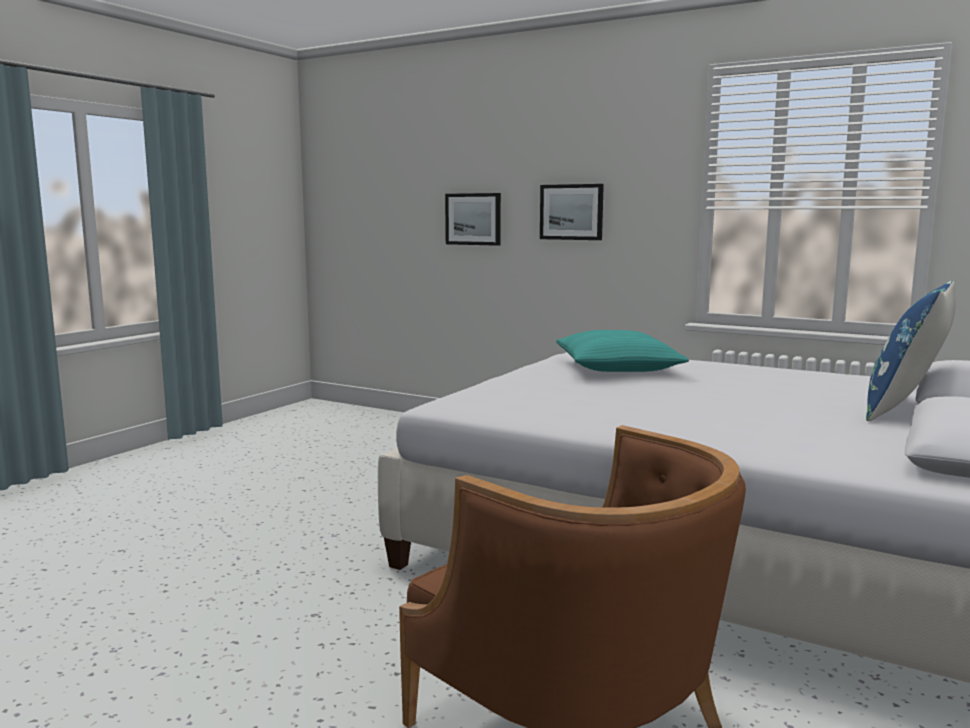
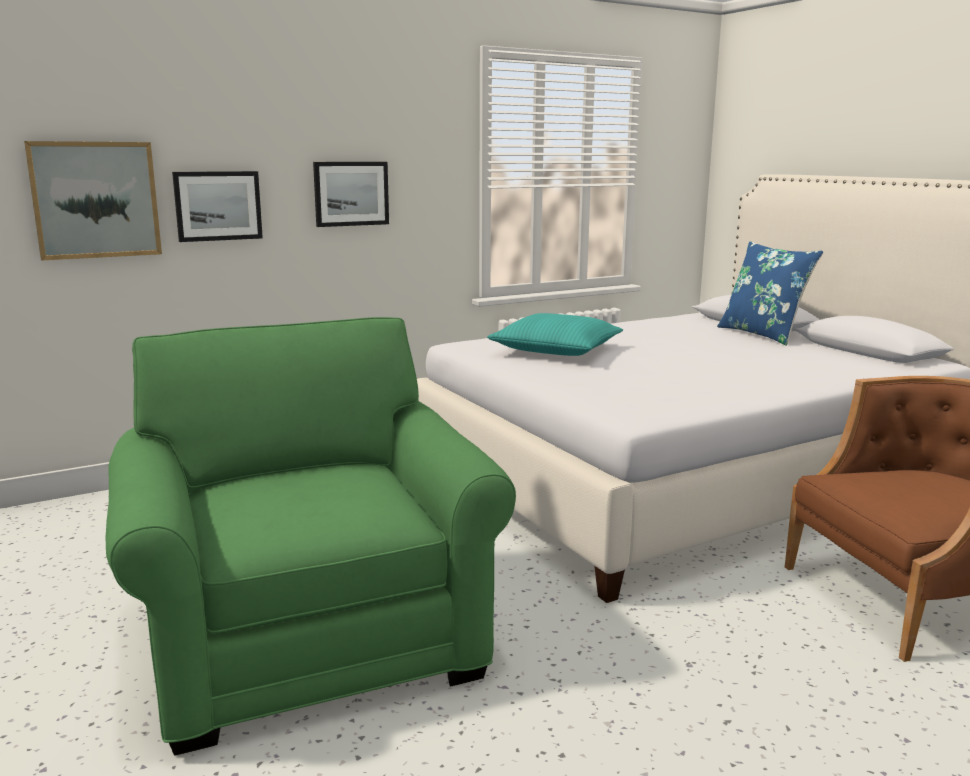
camera: 60 degrees left, 5 degrees up
none -> picture [24,141,162,261]
none -> green armchair [106,317,516,756]

